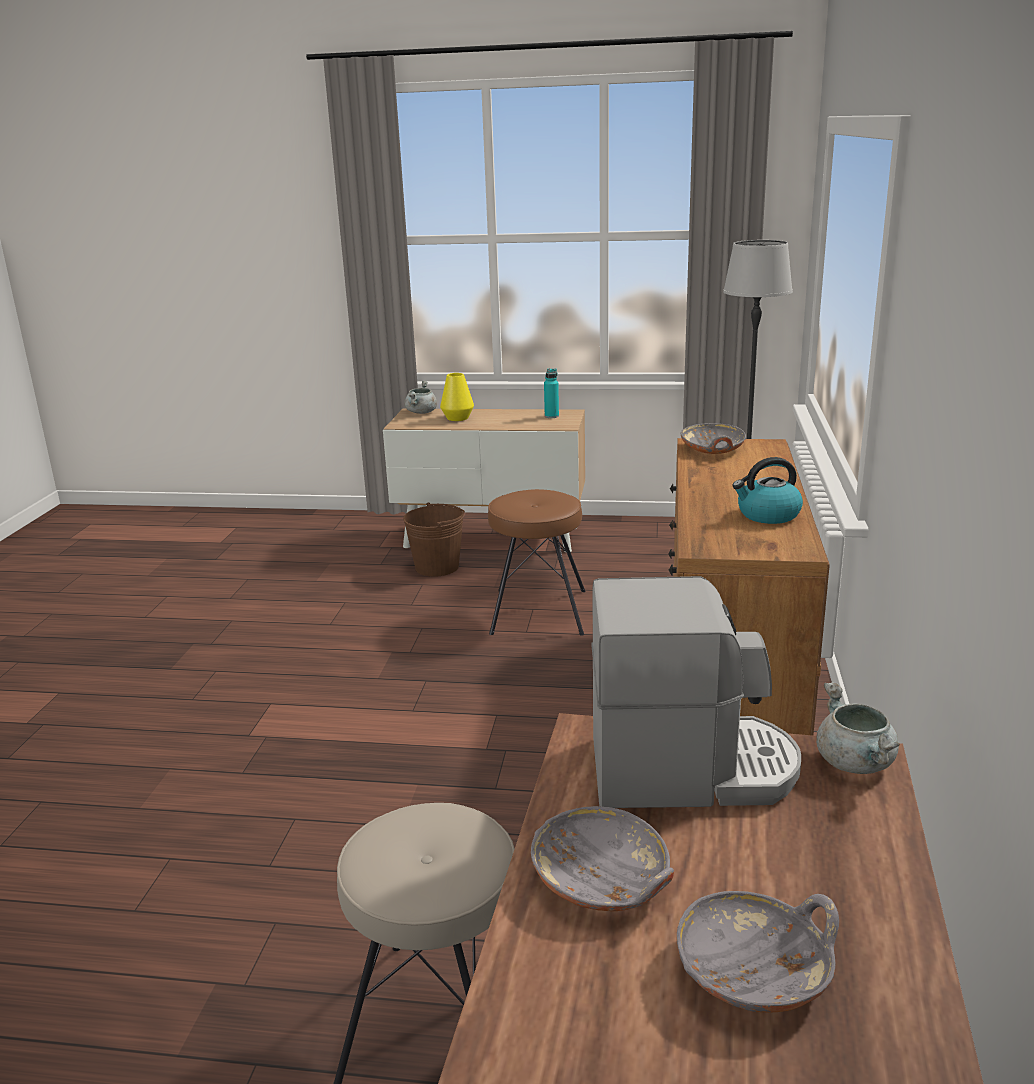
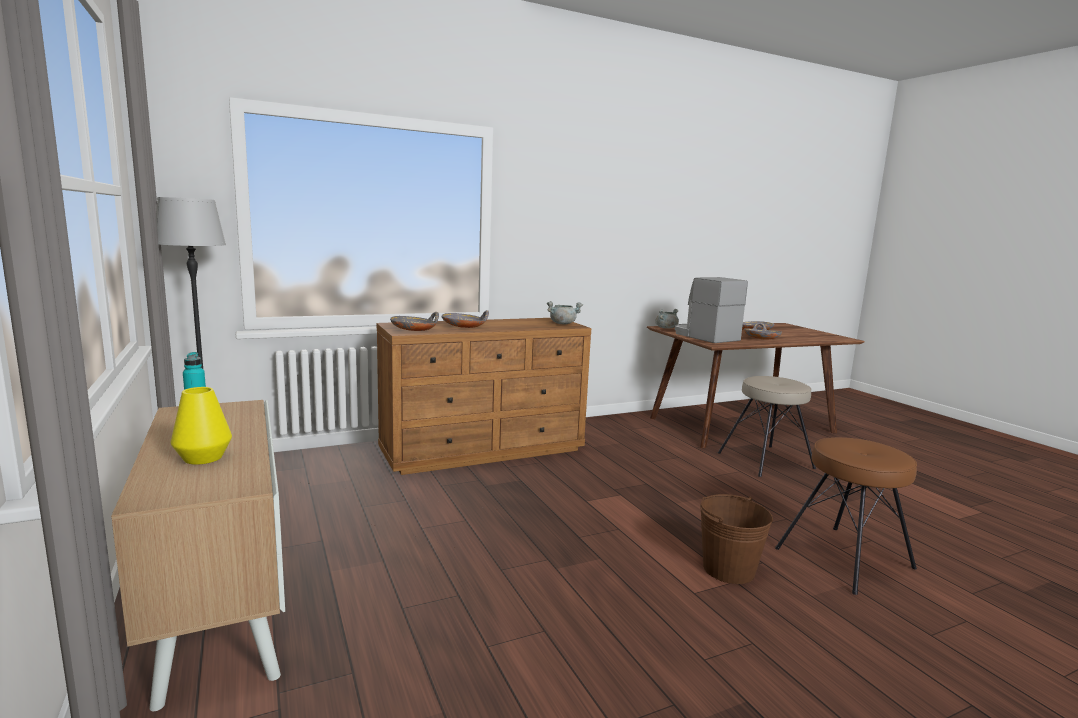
camera: 125 degrees left, 10 degrees down
brown bucket [403,502,465,577] -> brown bucket moved to [700,494,773,584]
grey cooking pot [404,381,437,414] -> grey cooking pot moved to [547,301,583,324]
brown stool [488,489,585,636] -> brown stool moved to [775,437,917,595]
kettle [732,457,803,524] -> none
none -> grey bowl [442,310,489,328]

